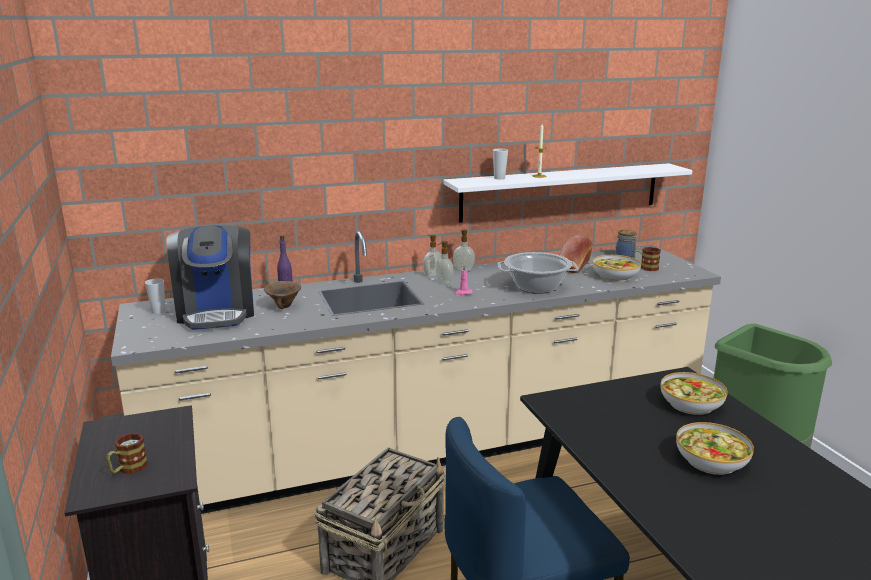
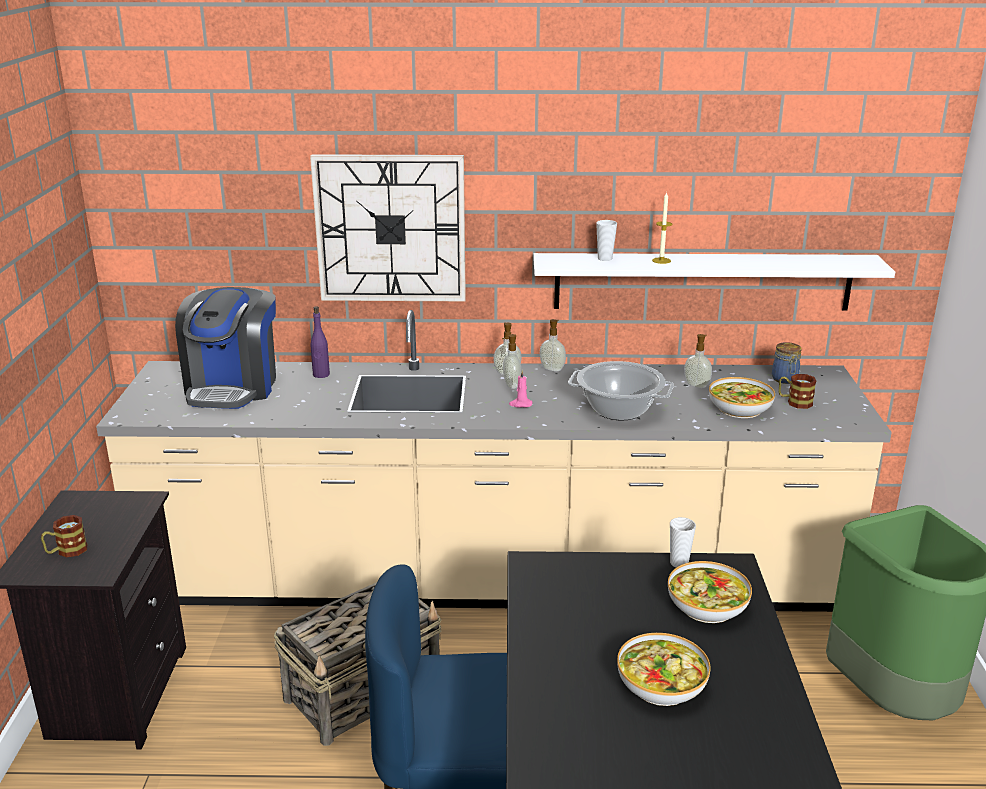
camera: 20 degrees right, 5 degrees up
cup [145,278,165,314] -> cup moved to [670,517,696,567]
brown bowl [264,281,301,309] -> none
bread [559,235,593,273] -> soap dispenser [684,334,712,388]
none -> wall clock [310,154,466,301]

